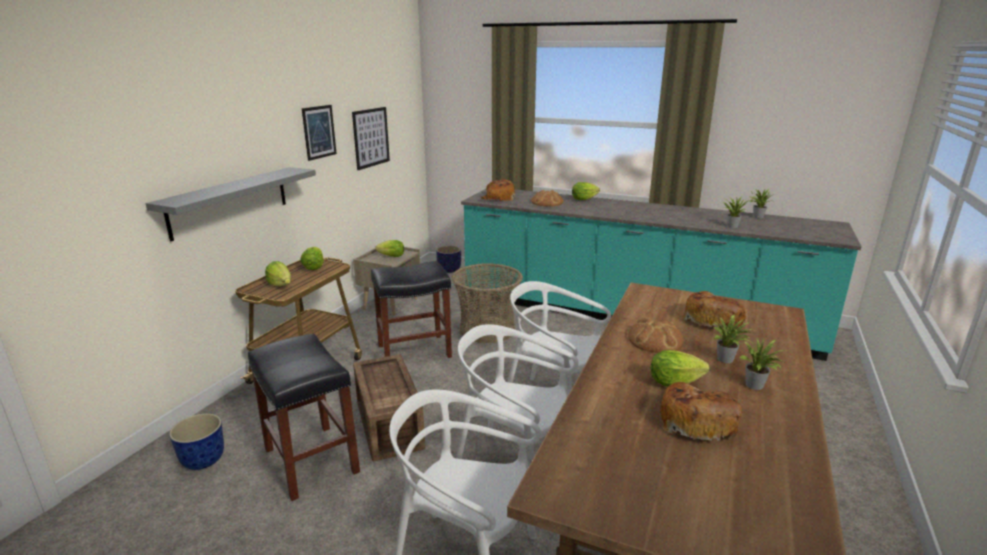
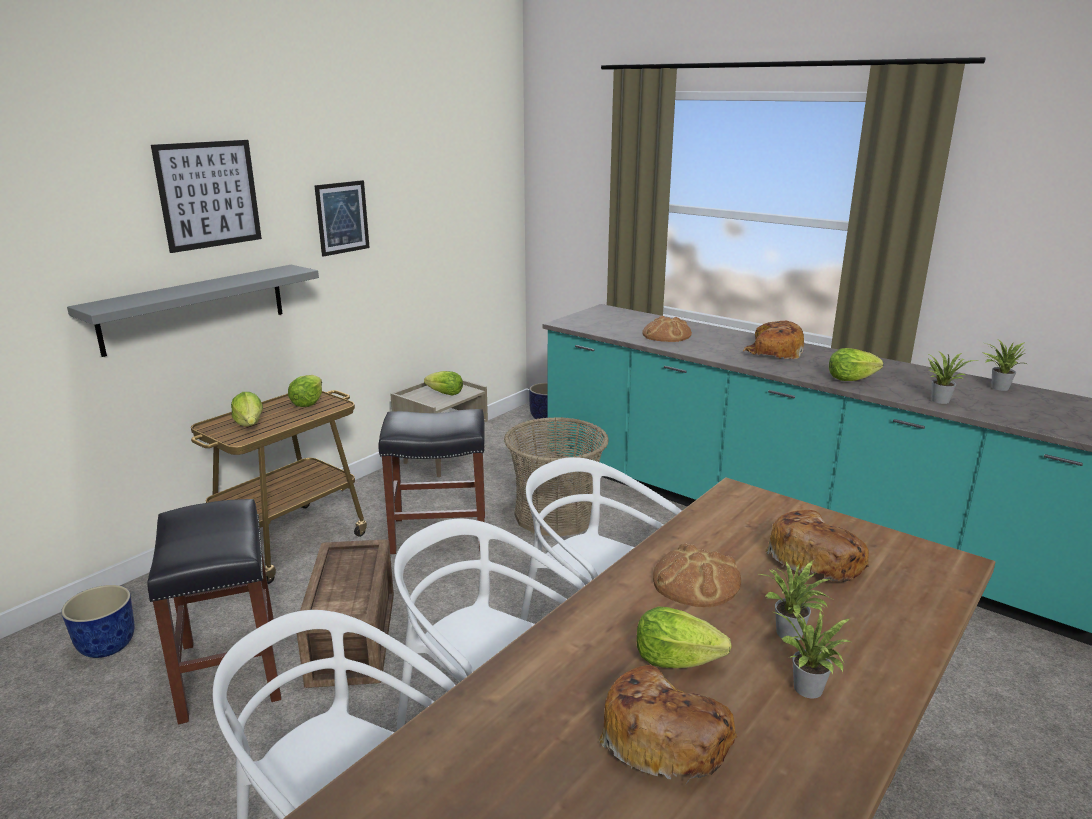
camera: 15 degrees right, 0 degrees up
picture [352,107,390,170] -> picture moved to [151,140,262,253]
bread [480,179,515,201] -> bread moved to [743,321,804,359]
lettuce [572,182,600,200] -> lettuce moved to [829,348,883,381]

